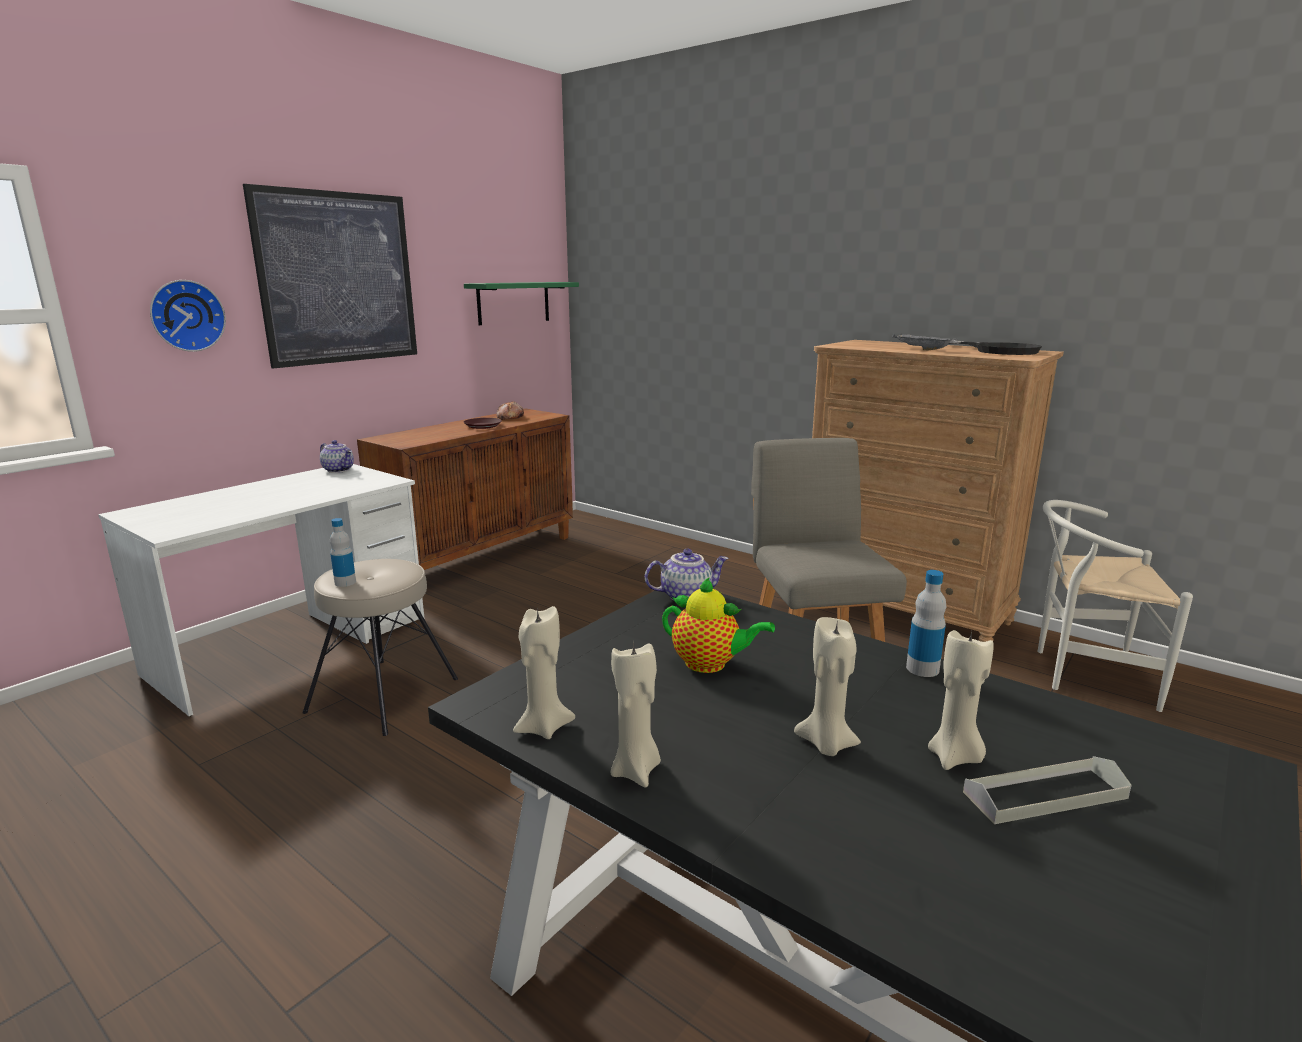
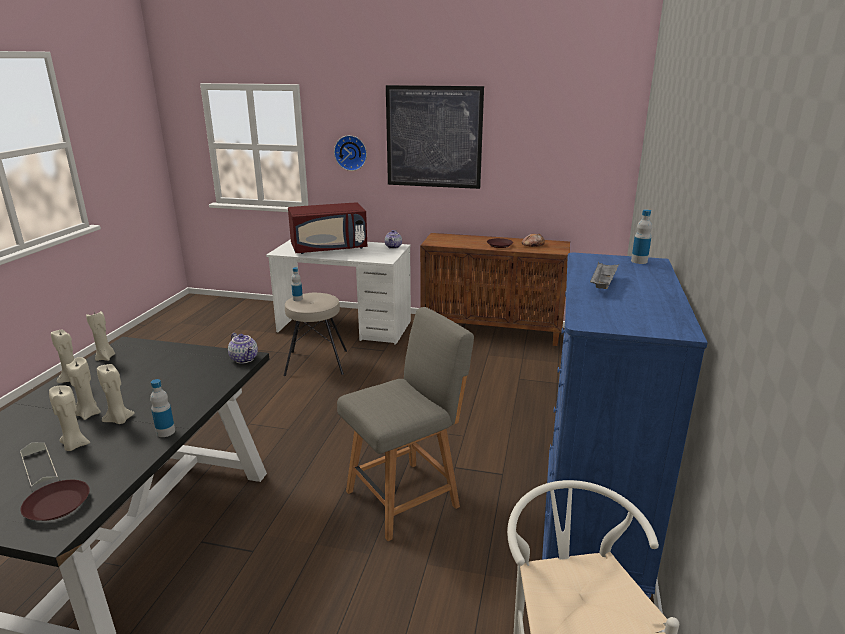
camera: 65 degrees right, 5 degrees up
green shelf [464,282,579,325] -> none
teapot [662,577,775,673] -> none
brown dresser [812,340,1064,642] -> blue dresser [542,253,708,599]
black frying pan [949,340,1042,355] -> none
none -> brown plate [21,480,90,521]
none -> beige candle [97,364,135,424]
none -> red microwave [288,202,367,254]
none -> bottle [631,209,652,264]

